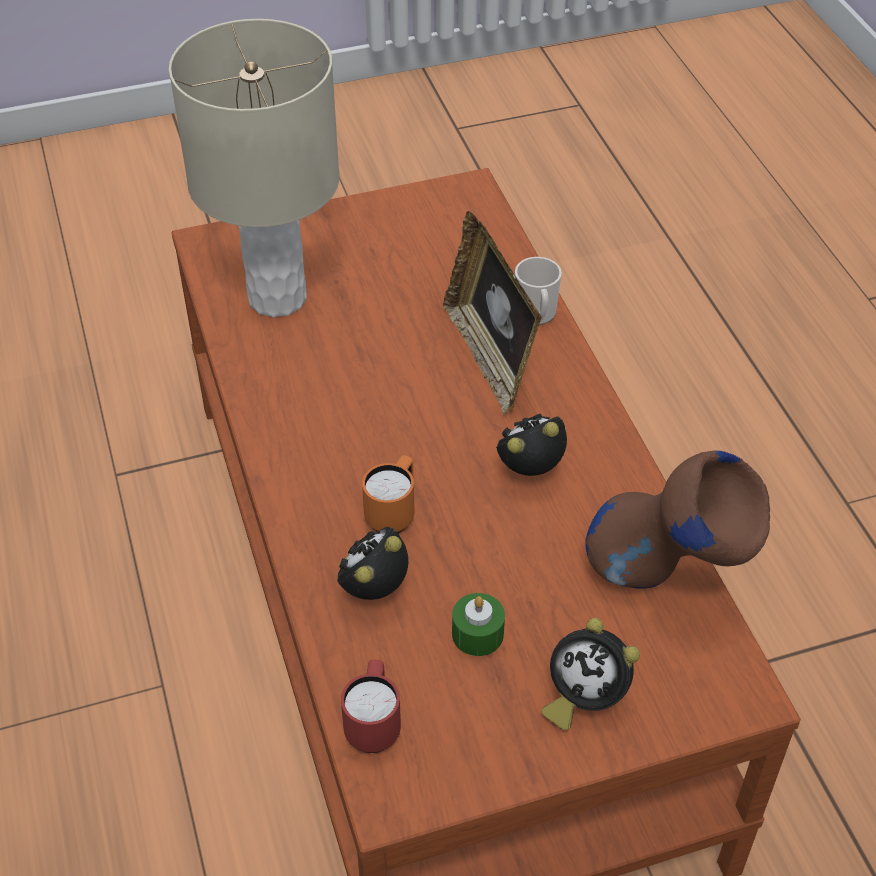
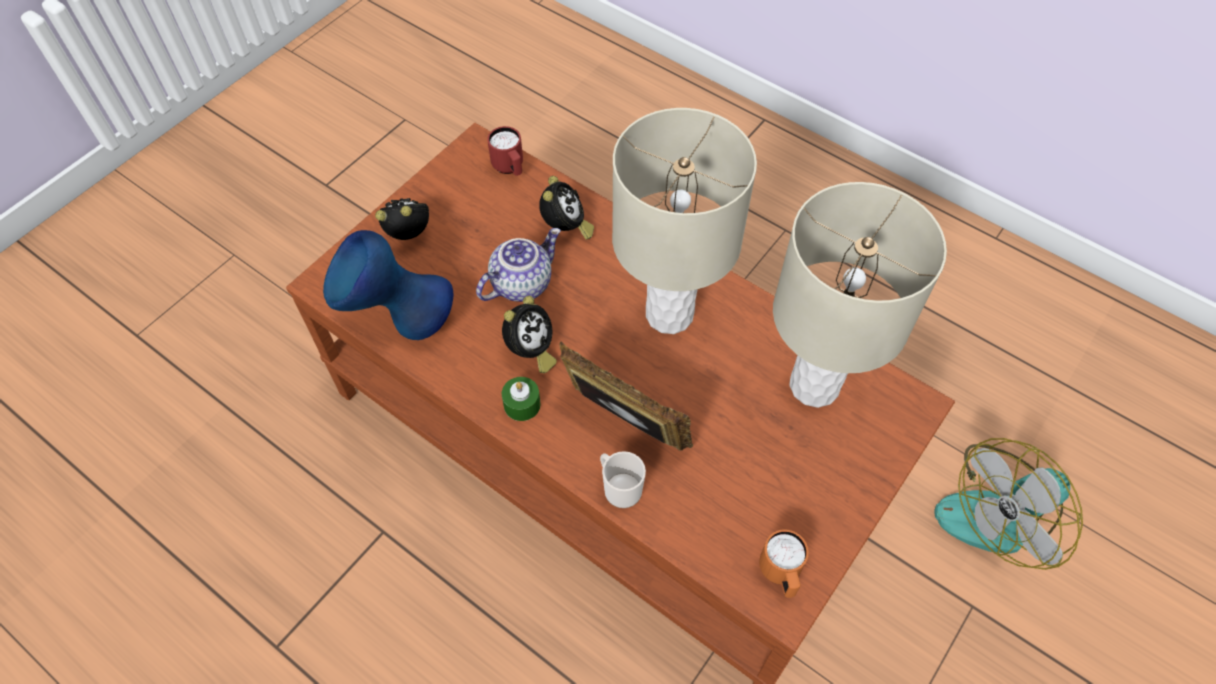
camera: 145 degrees right, 10 degrees up
orange mug [362,455,414,533] -> orange mug moved to [759,529,809,598]
green candle [452,593,505,656] -> green candle moved to [502,377,540,421]
brown vase [585,450,770,589] -> blue vase [323,230,453,340]
none -> teapot [476,228,561,302]
none -> beige table lamp [612,108,757,334]
none -> fan [934,438,1083,570]

